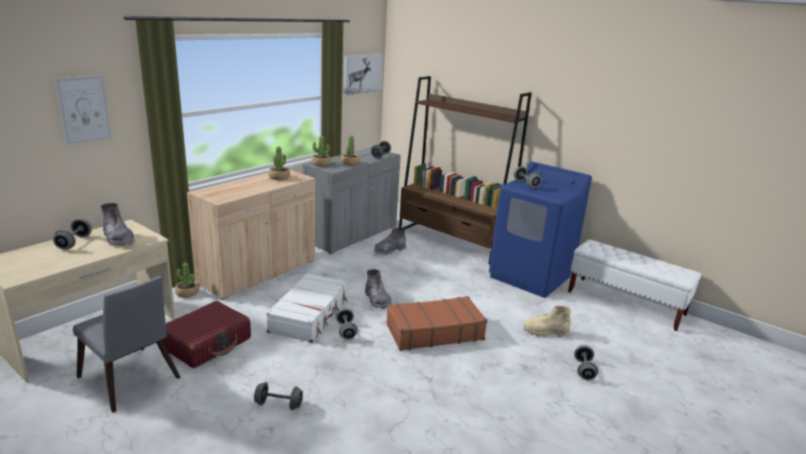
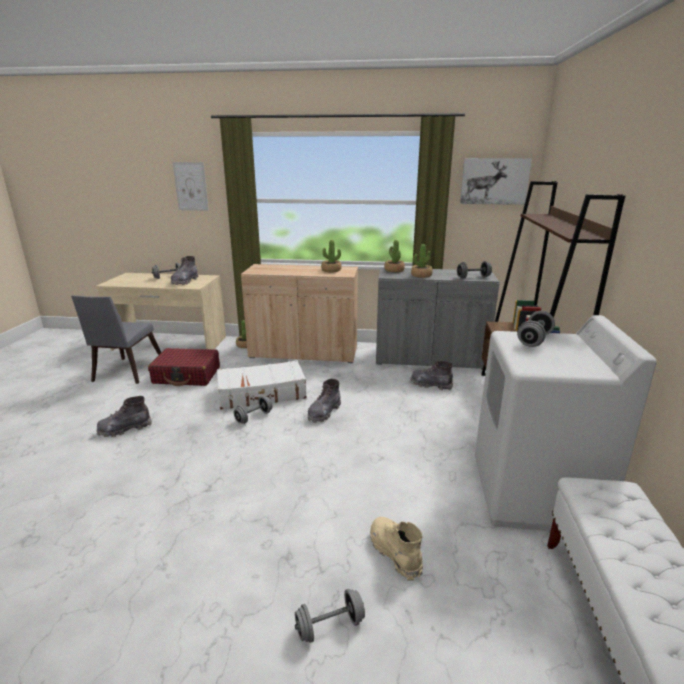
camera: 60 degrees right, 0 degrees up
grey dumbbell [254,382,303,410] -> grey boot [96,396,152,437]
brown suitcase [386,296,488,351] -> none
blue washing machine [489,162,592,298] -> white washing machine [475,315,657,531]

